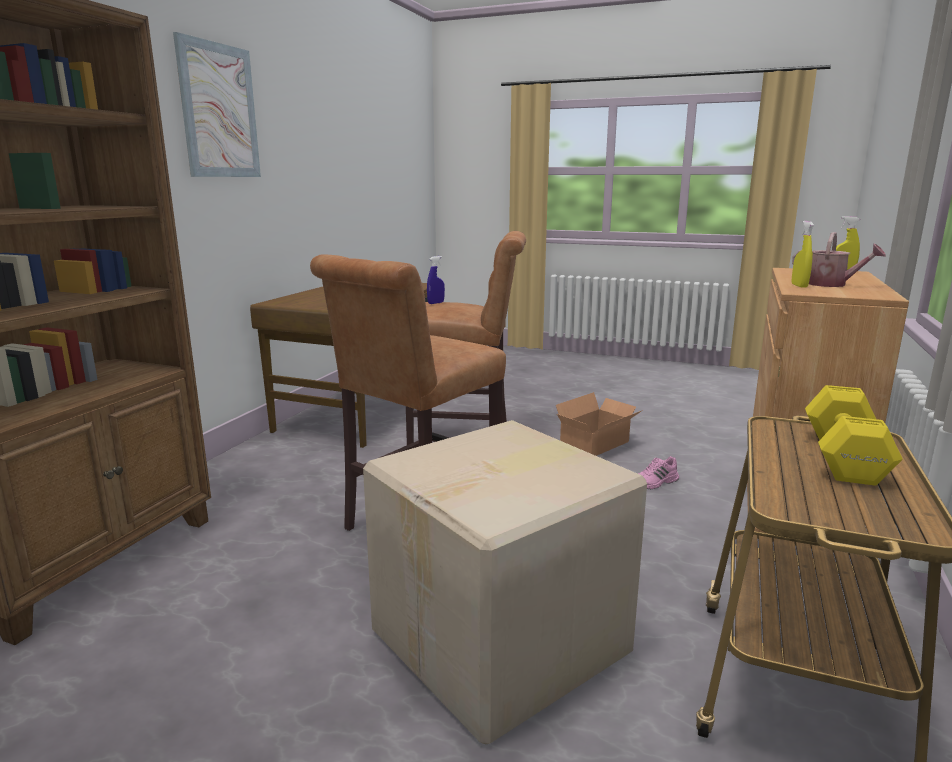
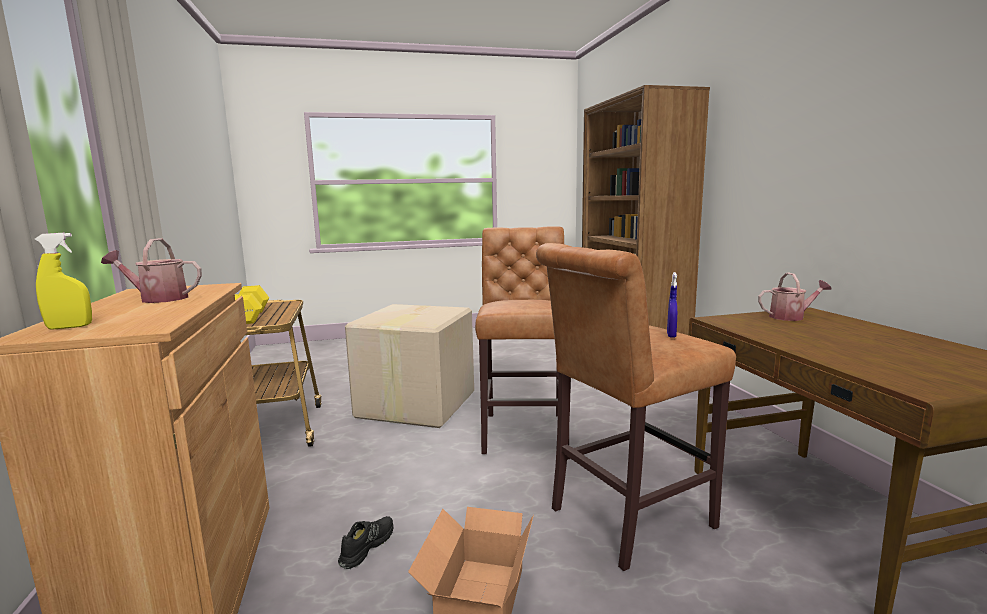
camera: 145 degrees right, 5 degrees down
picture [173,32,261,177] -> none
pink shoe [638,456,679,489] -> black shoe [338,516,393,569]
yellow spray bottle [792,221,814,288] -> none
none -> watering can [758,272,832,321]

